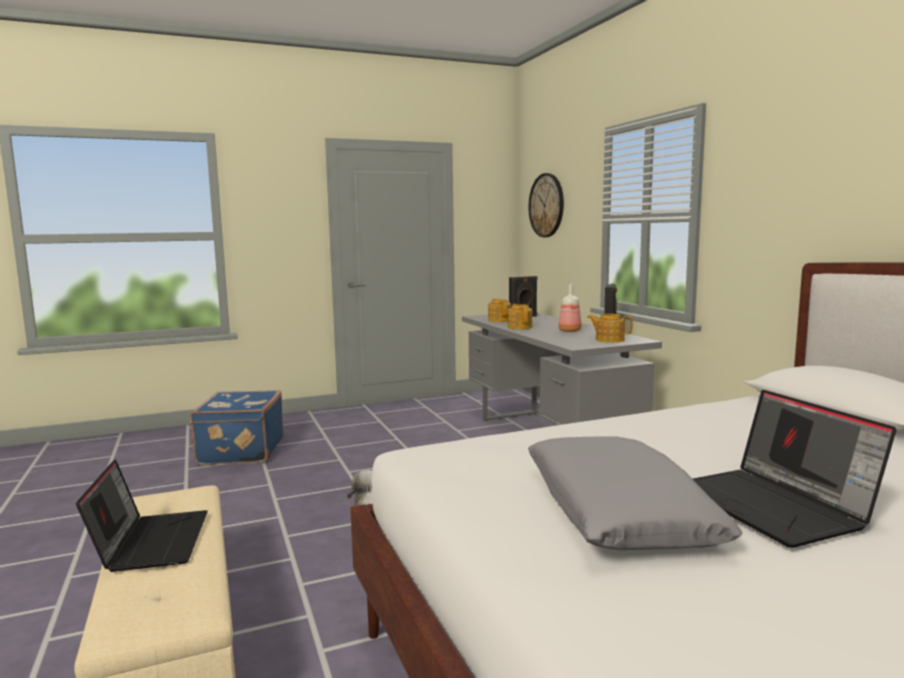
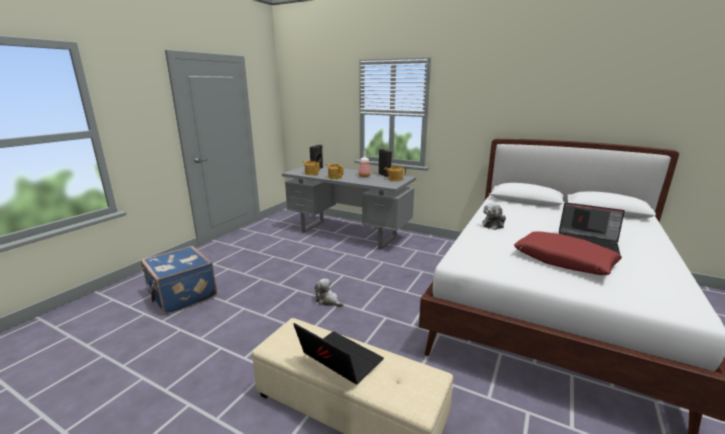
camera: 40 degrees left, 10 degrees up
wall clock [528,173,564,237] -> none
grey pillow [528,436,742,550] -> red pillow [514,231,622,275]
none -> plush toy [482,203,506,230]

